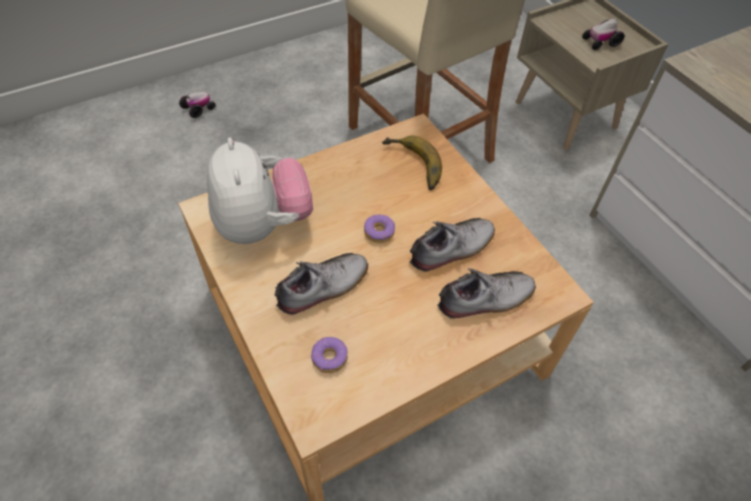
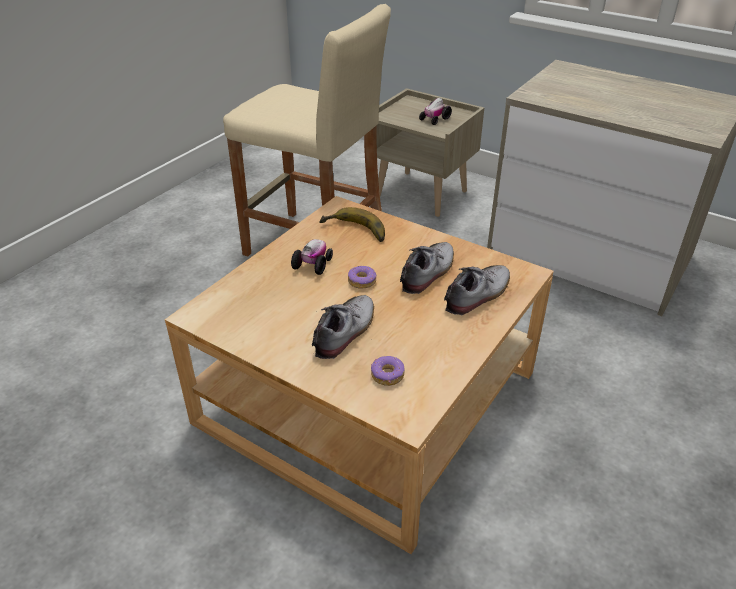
camera: 25 degrees left, 15 degrees down
toy car [179,91,216,118] -> toy car moved to [291,239,333,275]
plush toy [207,138,313,244] -> none

